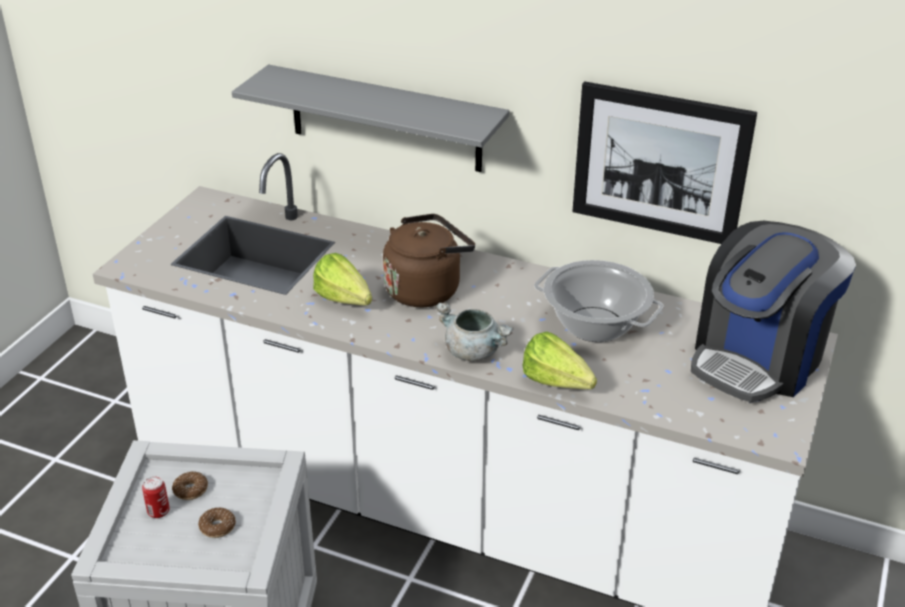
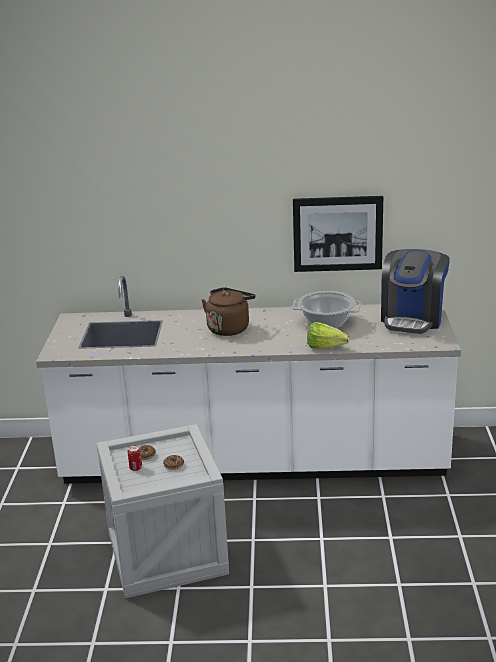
camera: 20 degrees left, 10 degrees down
grey shelf [232,65,509,172] -> none
lettuce [313,253,372,305] -> none
grey cooking pot [435,303,514,361] -> none

